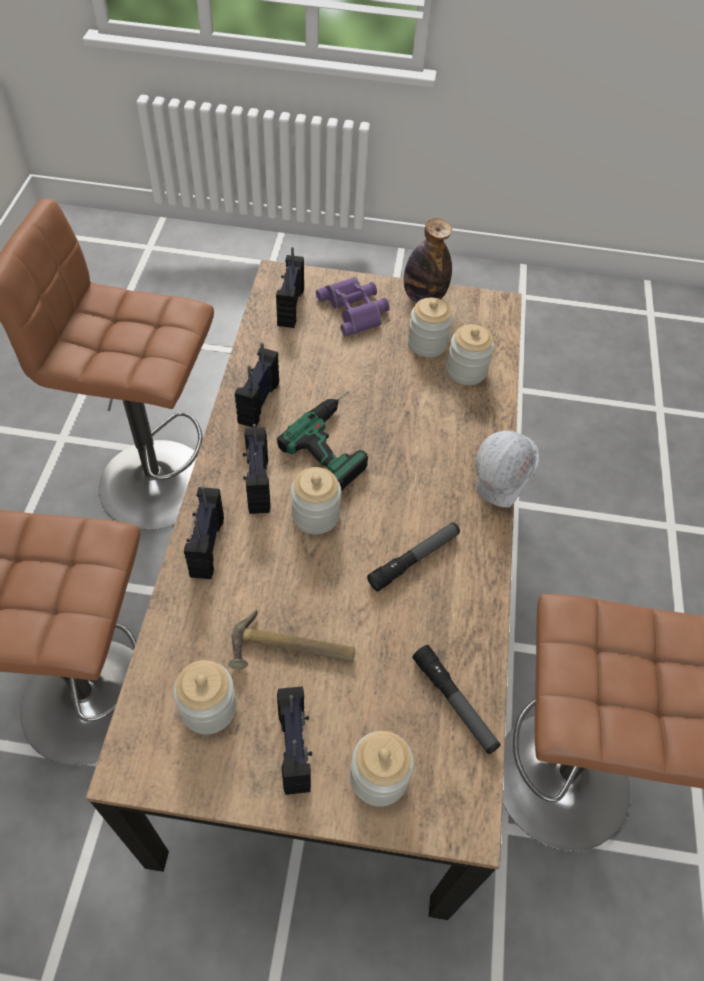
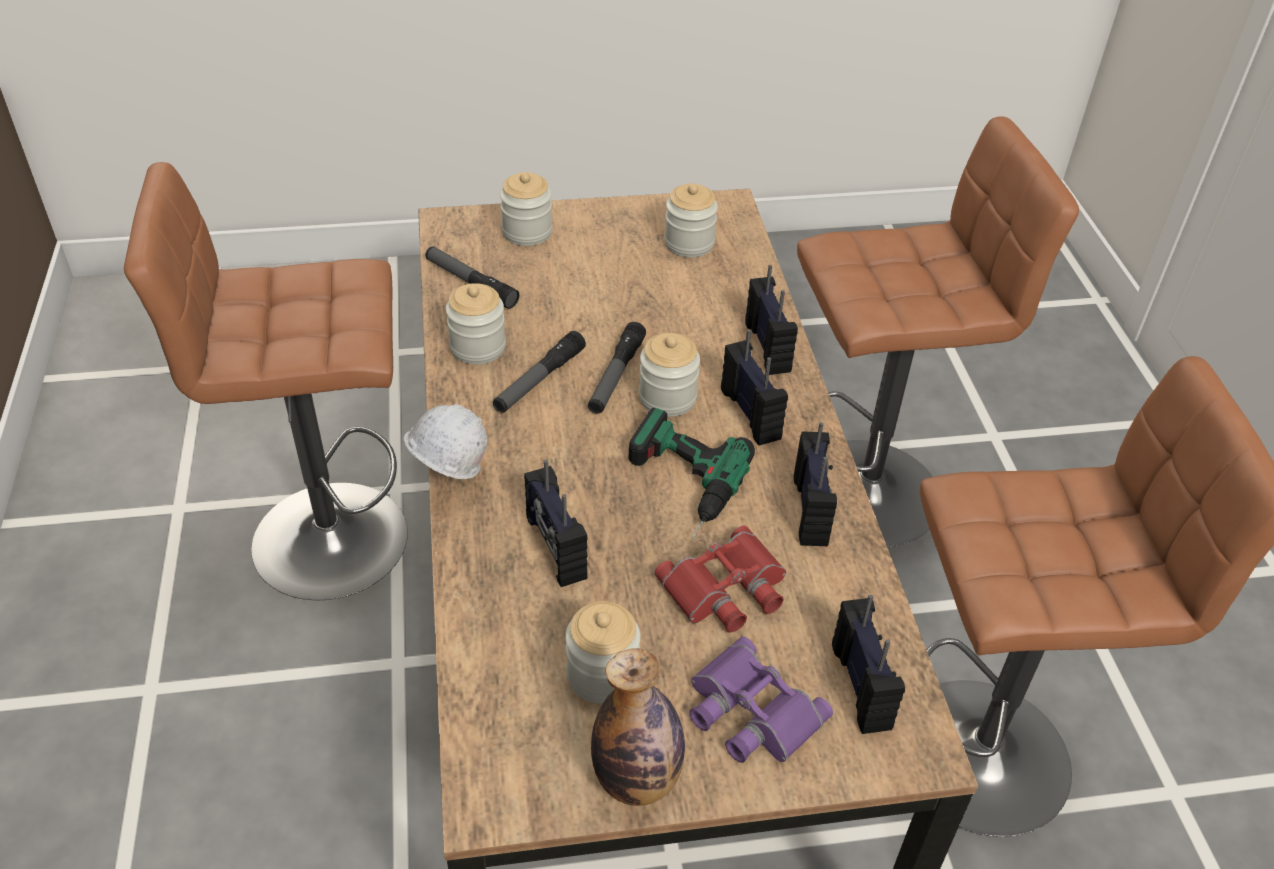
camera: 165 degrees right, 10 degrees down
hammer [228,609,355,669] -> none
radio [277,686,312,795] -> radio moved to [524,460,588,587]
jar [446,324,494,385] -> jar moved to [446,283,506,364]
none -> flashlight [588,322,646,414]
none -> red binoculars [655,525,786,632]

